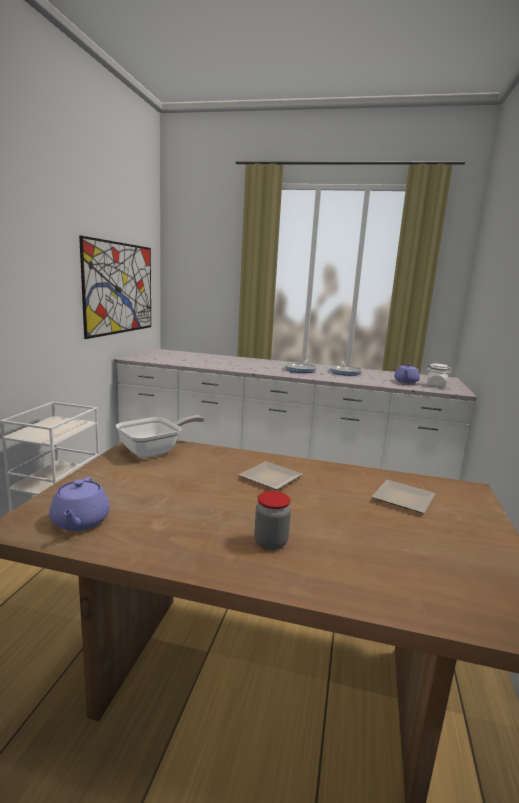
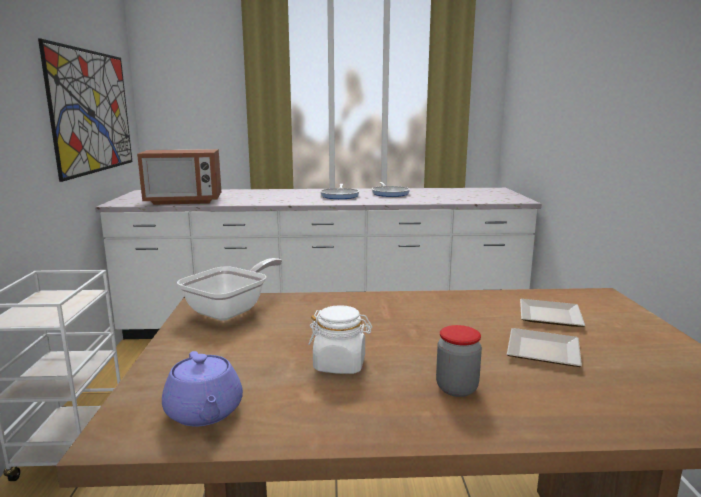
camera: 15 degrees left, 0 degrees up
plate [238,461,303,490] -> plate moved to [507,328,582,367]
purple teapot [394,363,420,384] -> none
white jar [425,364,452,387] -> white jar moved to [308,305,372,374]
none -> microwave [137,149,221,205]

